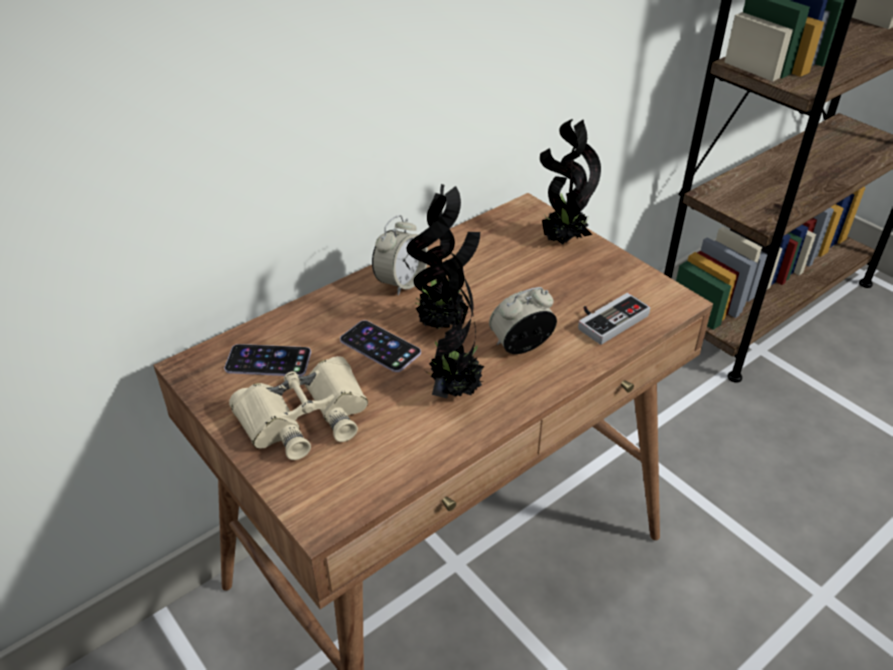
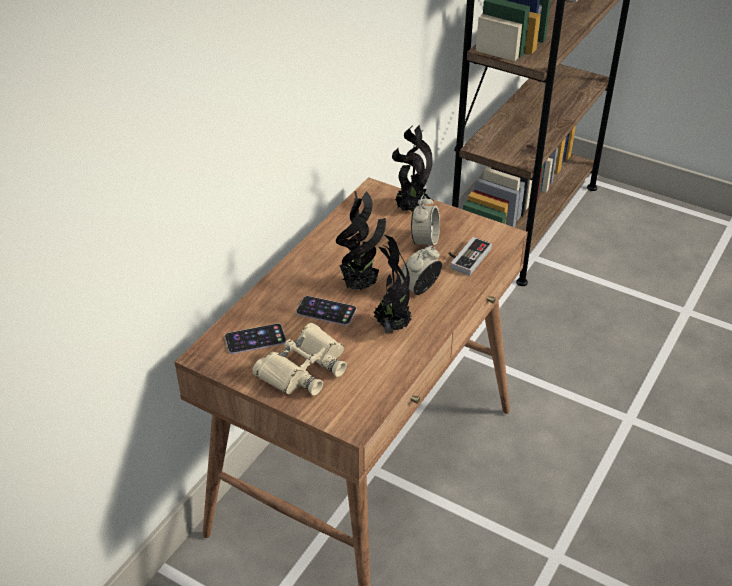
camera: 20 degrees left, 0 degrees up
alarm clock [372,215,428,296] -> alarm clock moved to [411,194,440,247]

